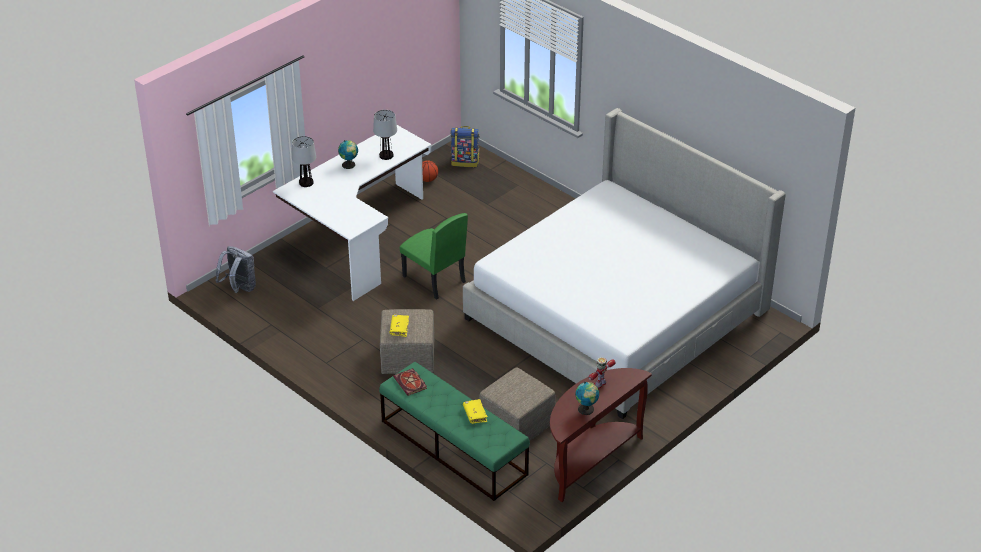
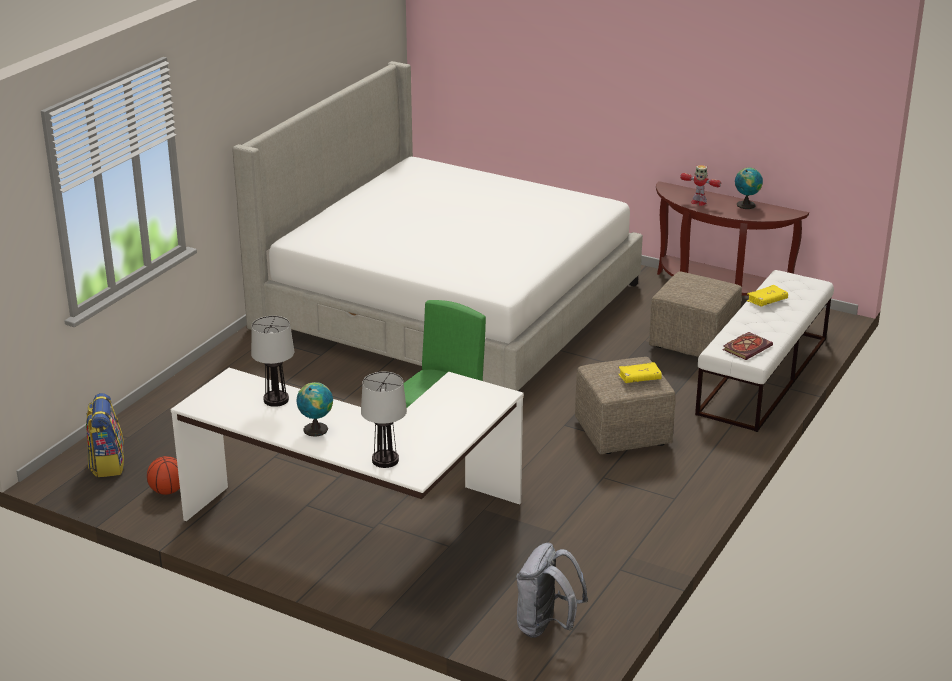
camera: 105 degrees left, 10 degrees down
green bench [379,362,530,501] -> white bench [695,270,834,432]

